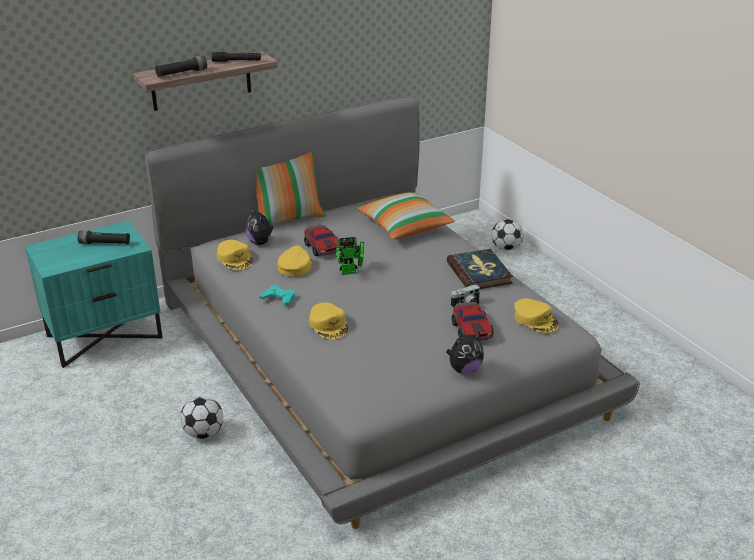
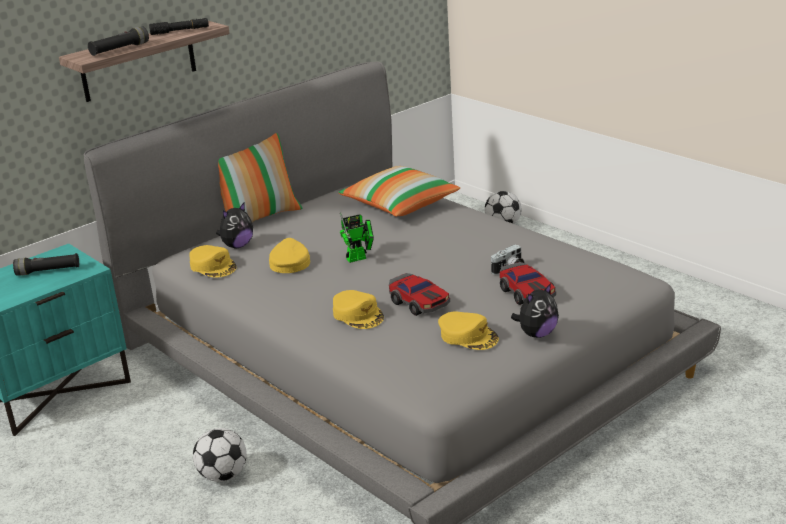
camera: 10 degrees left, 5 degrees down
plush toy [246,207,274,245] -> plush toy turned 90 degrees counterclockwise [216,203,253,248]
turquoise game controller [259,286,295,306] -> none
toy car [304,224,339,256] -> toy car moved to [389,273,450,316]
book [447,249,513,289] -> none
yellow cap [514,298,559,333] -> yellow cap moved to [438,311,499,350]

